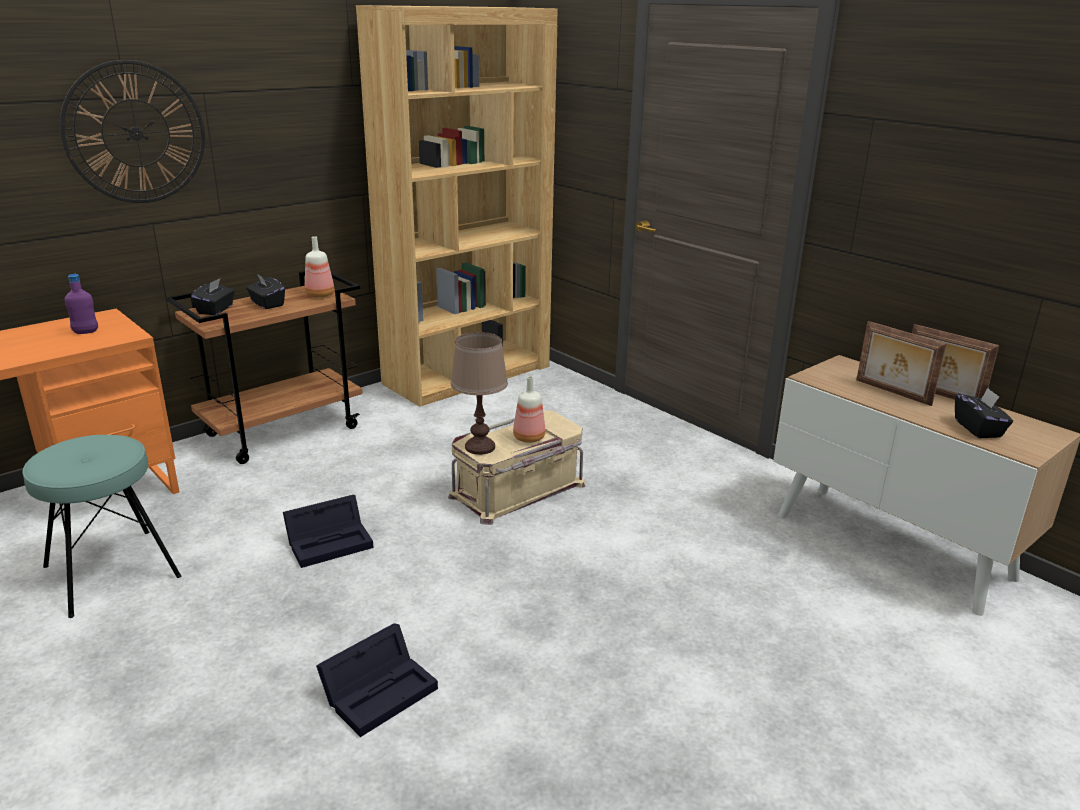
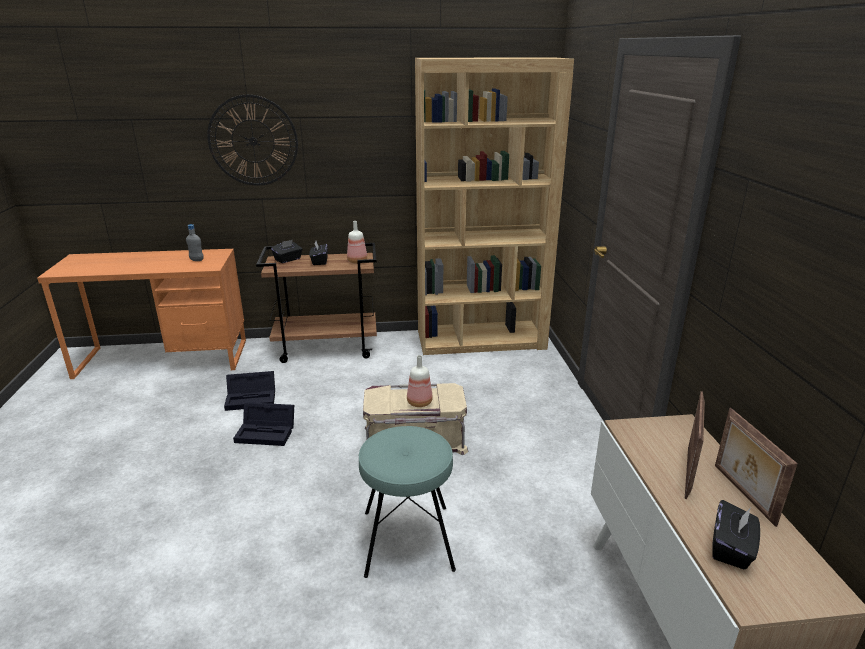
camera: 35 degrees right, 0 degrees up
turquoise stool [22,435,181,618] -> turquoise stool moved to [359,426,456,578]
purple bottle [64,274,98,334] -> grey bottle [186,224,204,261]
black storage box [316,623,438,737] -> black storage box moved to [224,371,275,411]
brown table lamp [451,332,508,455] -> none
picture frame [856,321,947,406] -> picture frame turned 150 degrees counterclockwise [685,391,705,499]

